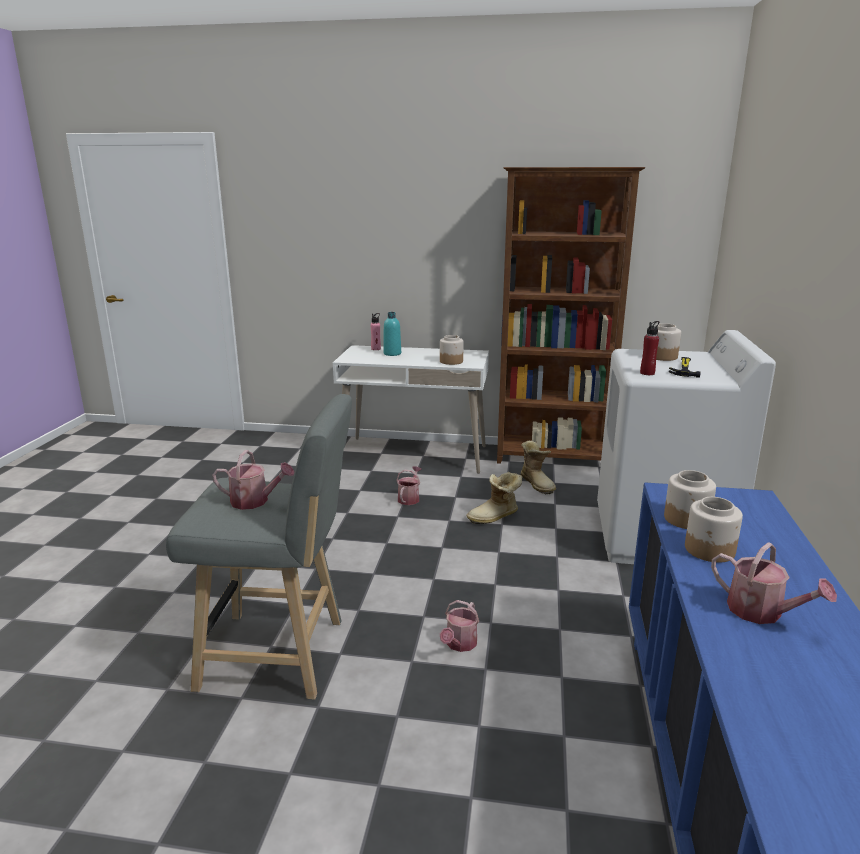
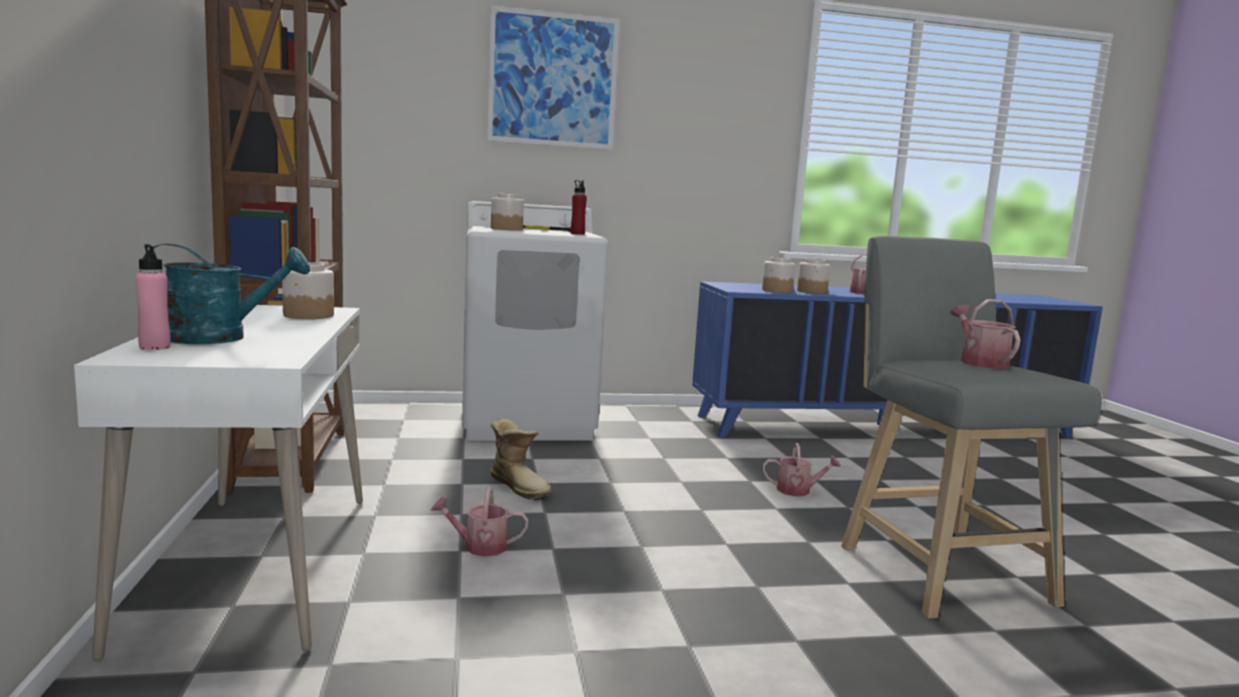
camera: 110 degrees left, 10 degrees down
turquoise bottle [383,312,401,356] -> turquoise watering can [143,244,310,344]
boot [521,441,556,494] -> none
none -> picture [487,6,620,150]

